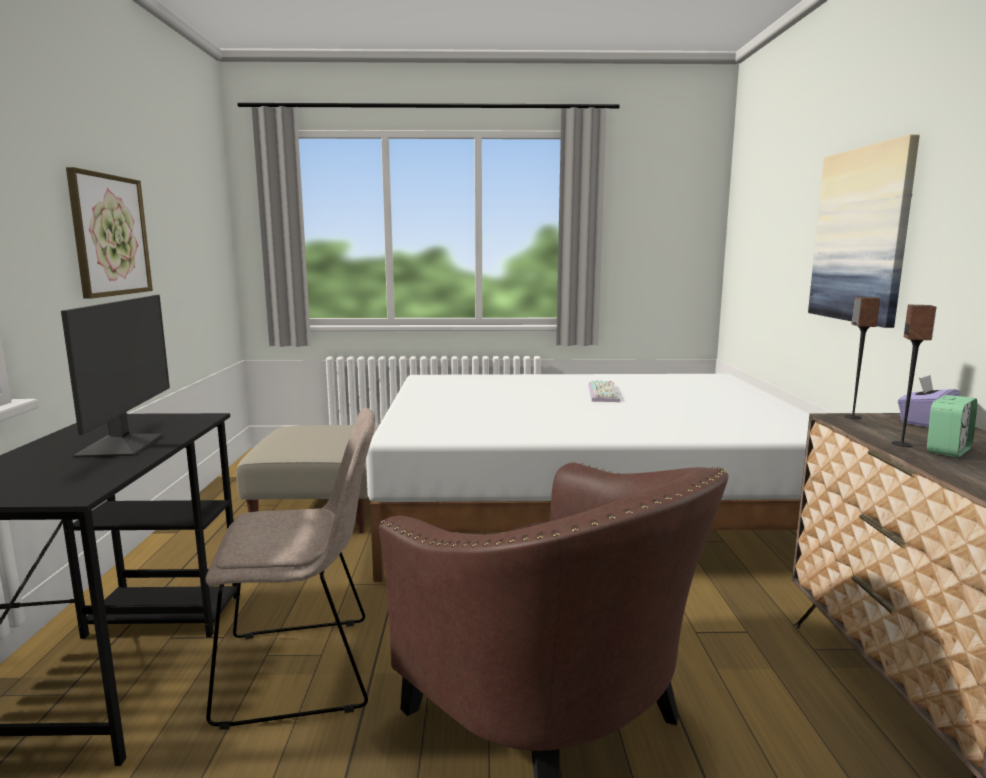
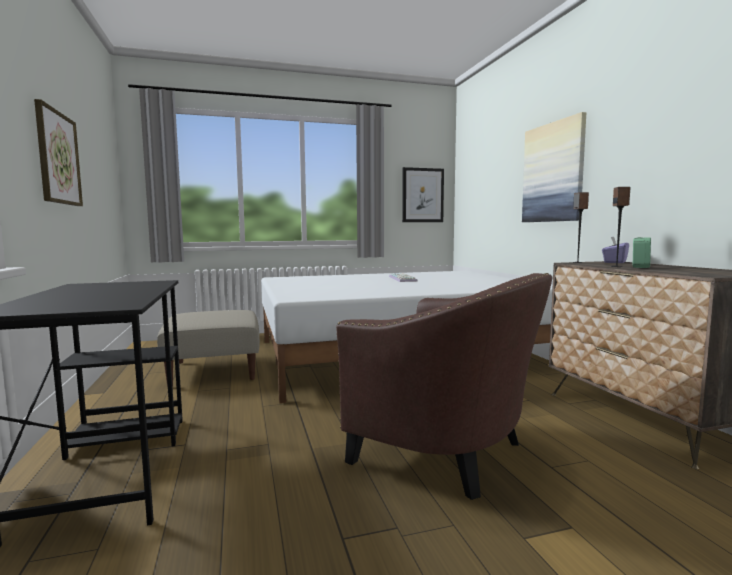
camera: 15 degrees left, 5 degrees down
monitor [61,295,170,458] -> none
beige chair [206,408,375,730] -> none
none -> picture [402,167,444,222]

